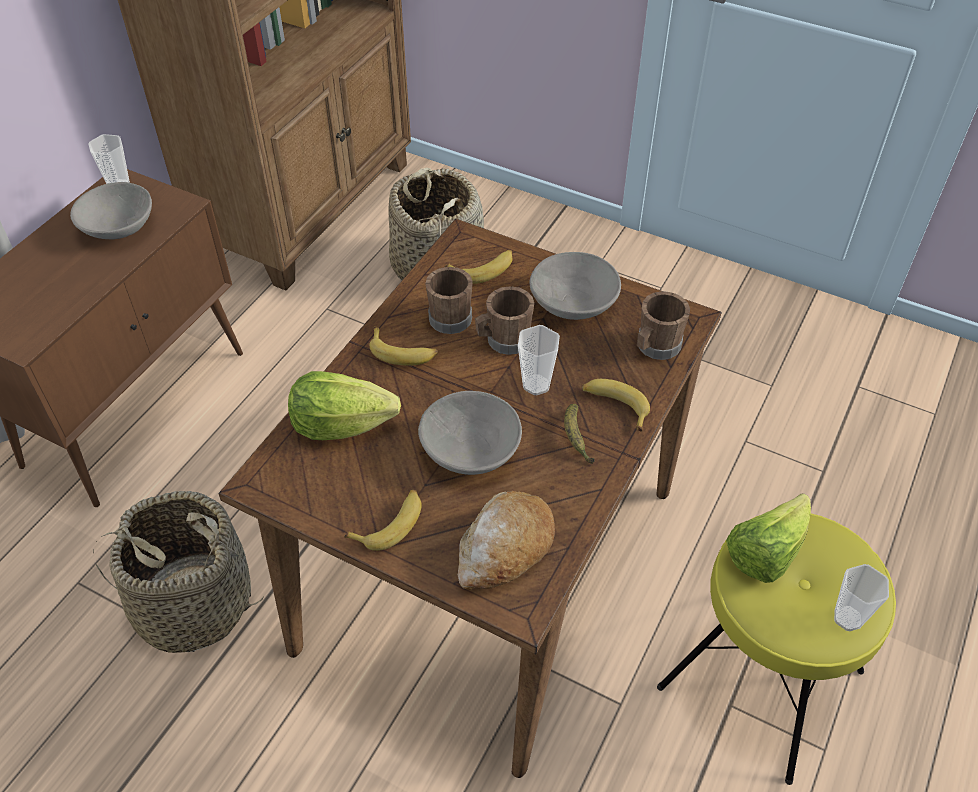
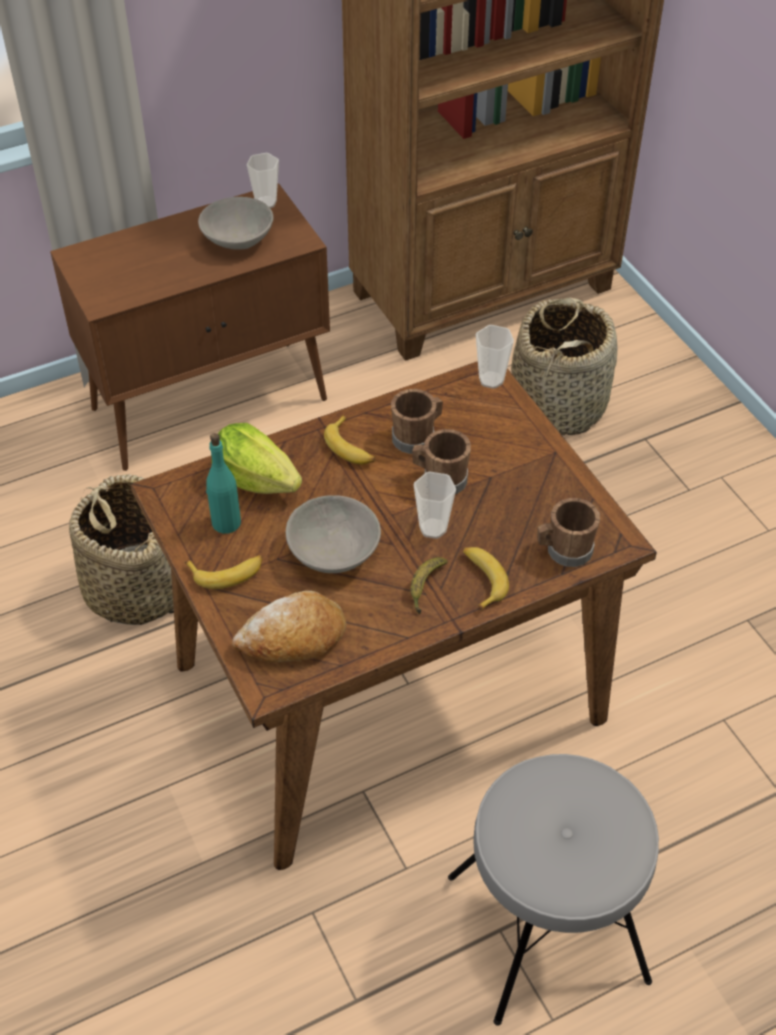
camera: 35 degrees right, 0 degrees up
banana [445,250,513,284] -> none
grey bowl [529,252,621,320] -> none
yellow stool [657,514,896,785] -> grey stool [448,754,659,1026]
lettuce [726,494,811,583] -> none
cup [834,564,889,631] -> cup moved to [476,325,514,389]
none -> turquoise bottle [206,433,241,534]

